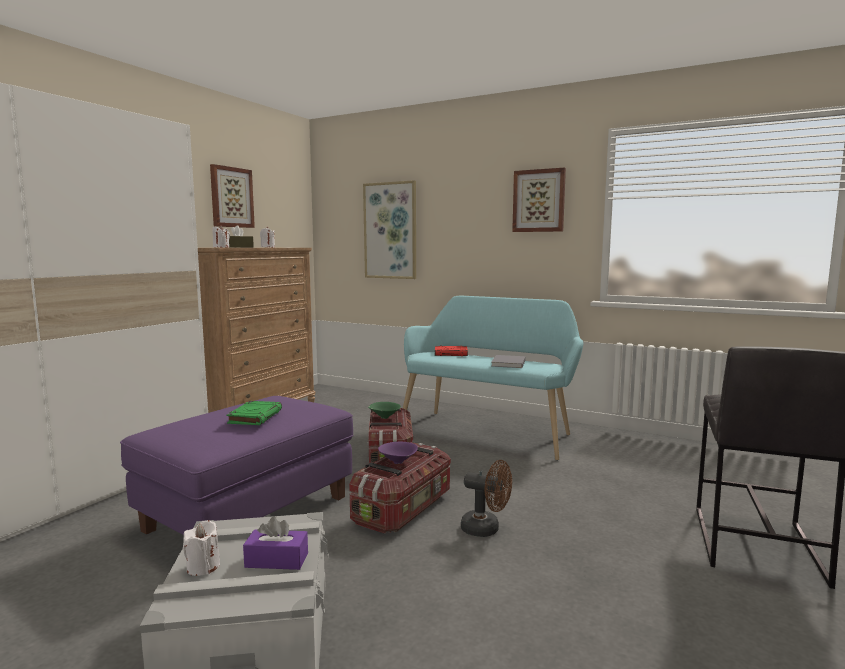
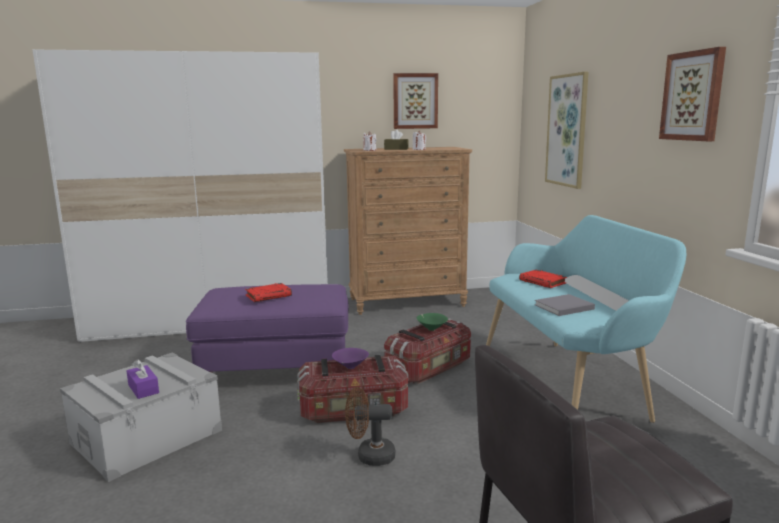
camera: 50 degrees right, 5 degrees up
white candle [183,520,220,576] -> none
green book [226,401,282,425] -> red book [245,283,292,302]
brown fan [461,460,512,537] -> brown fan turned 105 degrees clockwise [345,387,395,466]

